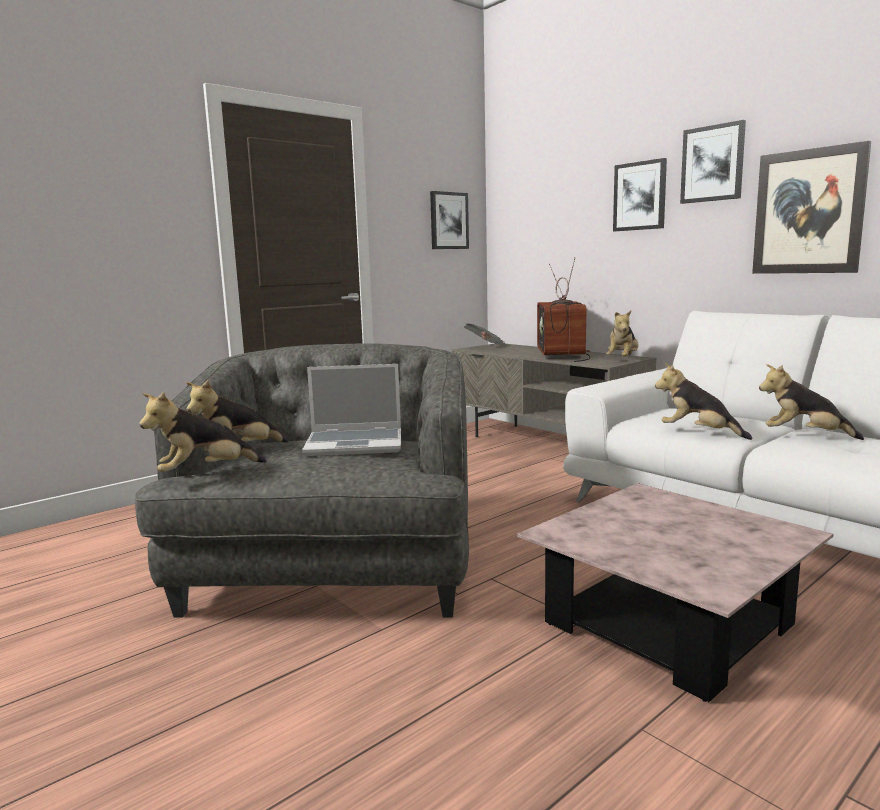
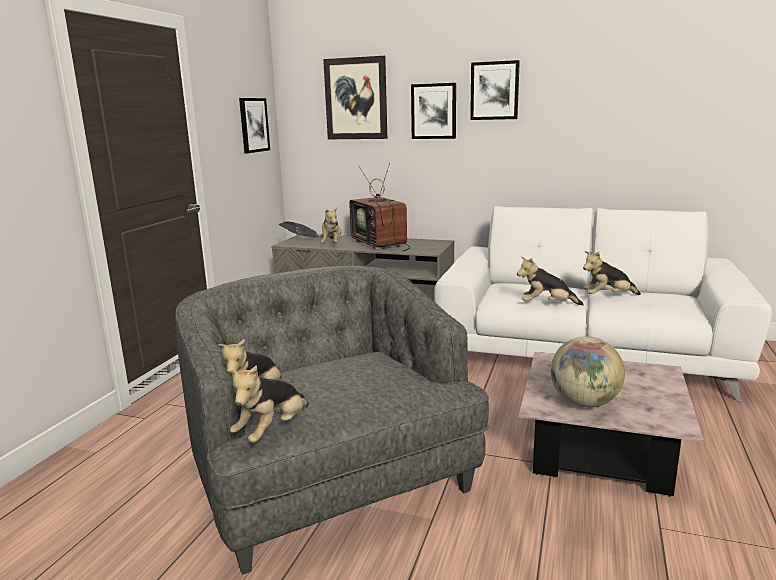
camera: 30 degrees left, 5 degrees up
laptop [302,364,401,456] -> none
plush toy [606,310,639,357] -> plush toy moved to [319,207,341,243]
picture [752,141,871,274] -> picture moved to [323,56,387,139]
none -> globe [551,336,625,407]

